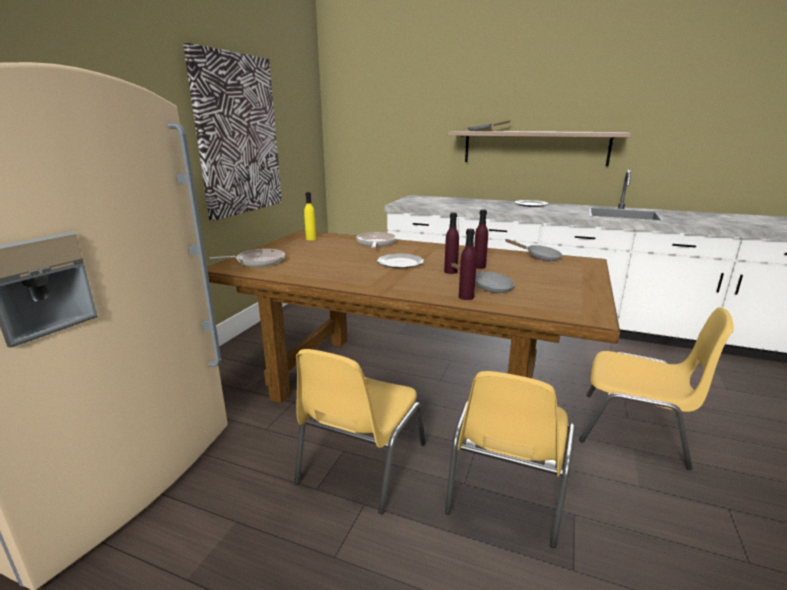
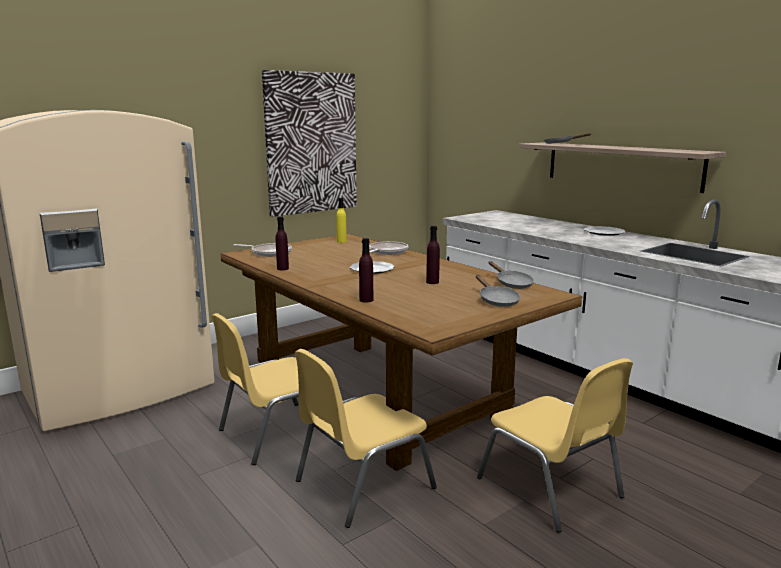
camera: 30 degrees right, 5 degrees down
purple bottle [444,212,459,274] -> purple bottle moved to [276,216,289,270]
grey frying pan [450,263,515,293] -> grey frying pan moved to [476,275,520,307]

